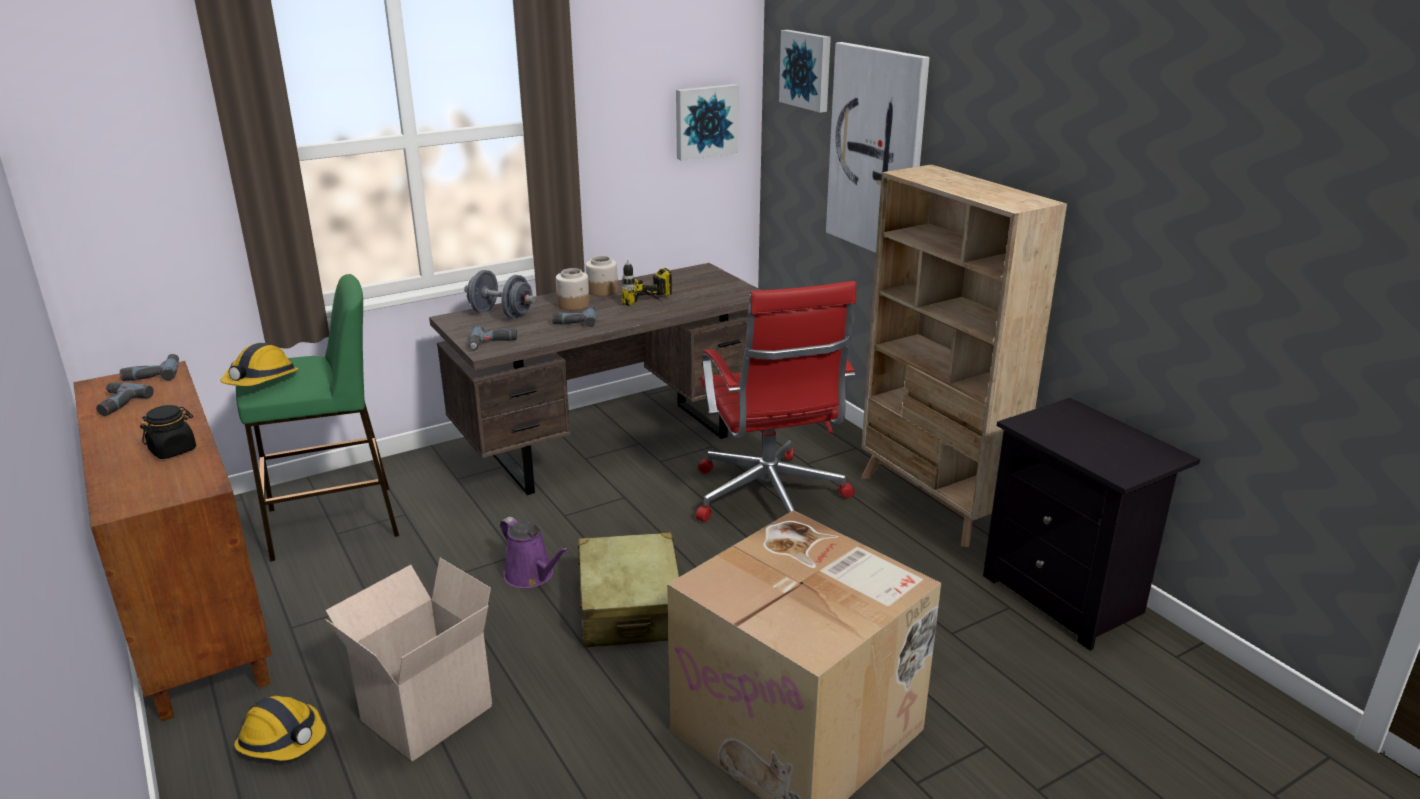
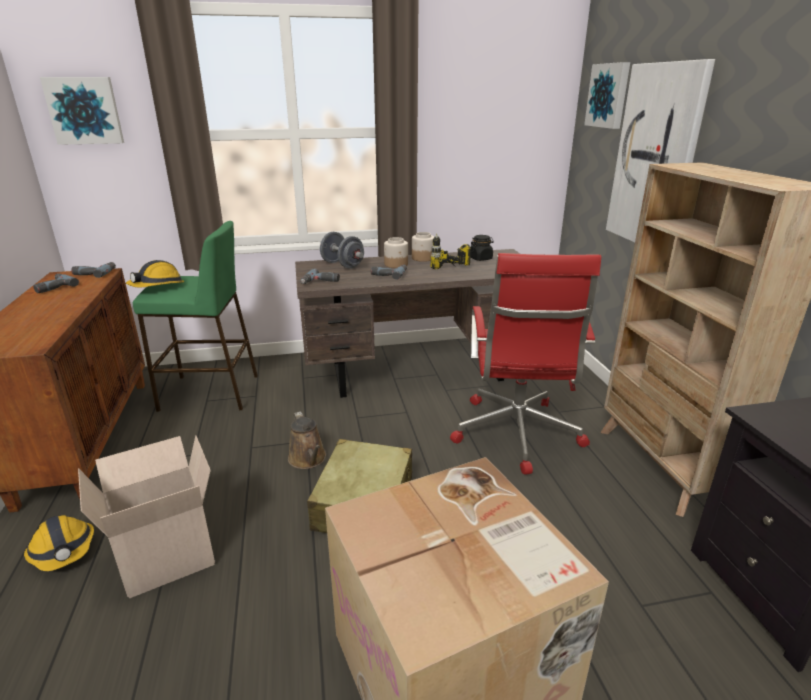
camera: 20 degrees right, 0 degrees up
black jar [140,405,196,459] -> black jar moved to [470,235,494,261]
purple watering can [500,517,569,588] -> brown watering can [288,411,326,469]
picture [676,84,738,160] -> picture moved to [40,77,124,145]

